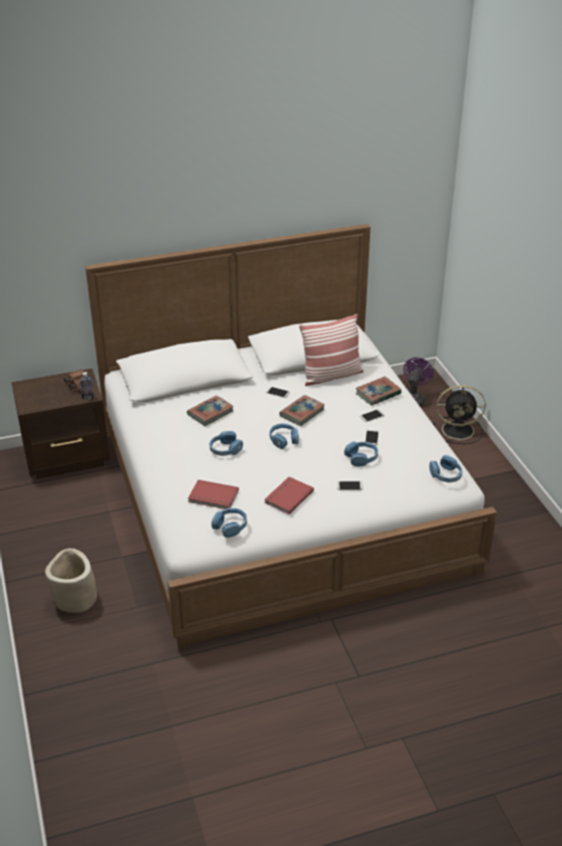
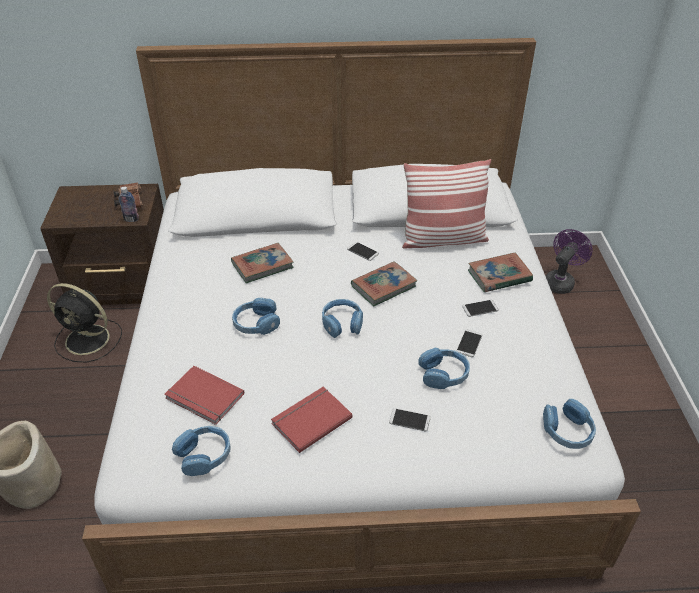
camera: 15 degrees right, 5 degrees up
black fan [433,385,486,444] -> black fan moved to [47,283,122,363]

